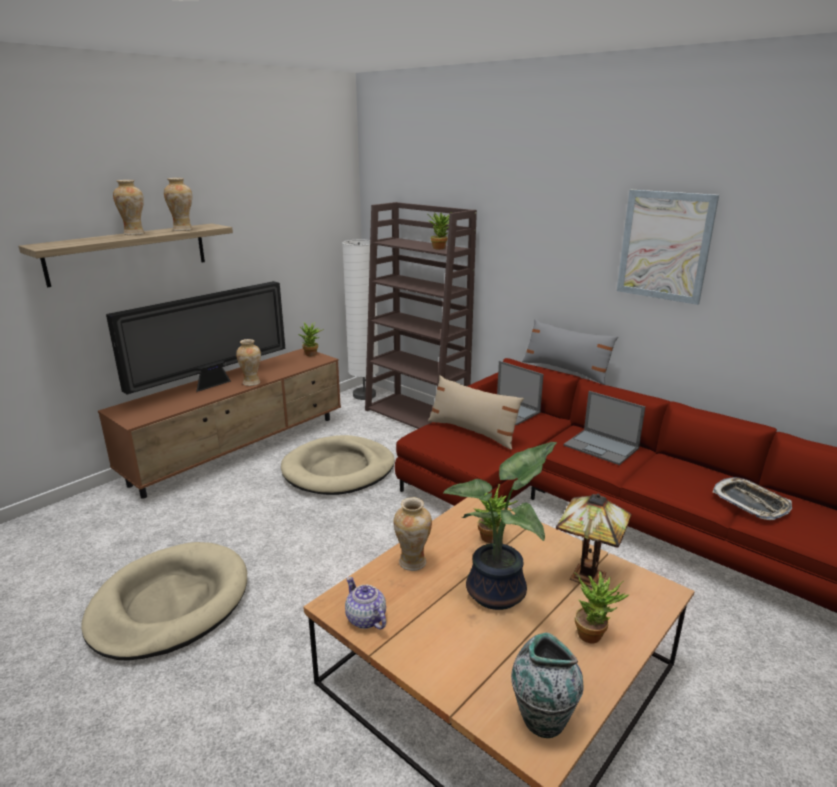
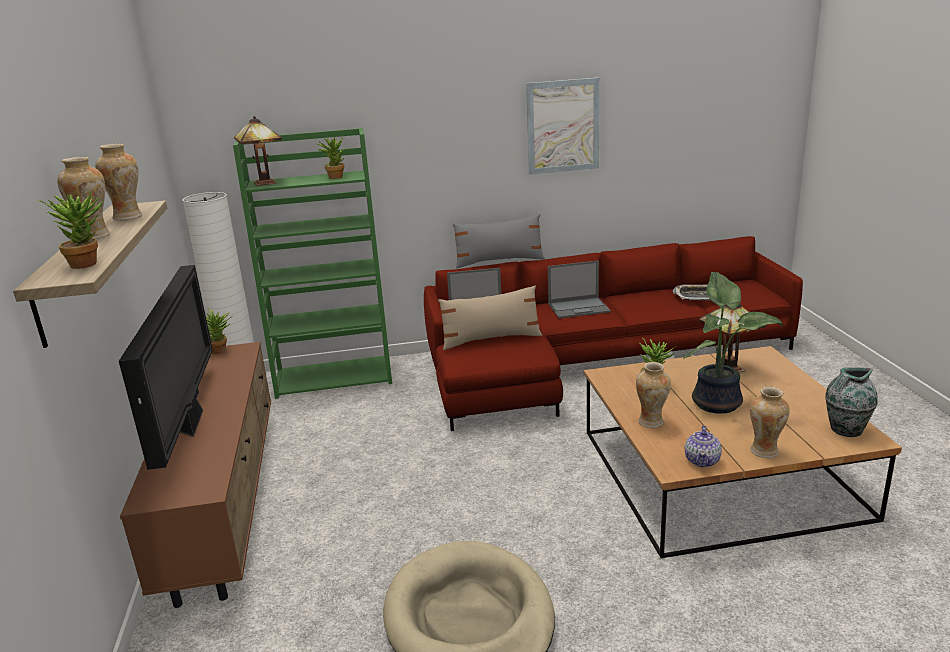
camera: 50 degrees left, 0 degrees up
vase [236,339,261,386] -> vase moved to [750,386,790,458]
beige dog bed [281,435,395,495] -> none
teapot [345,577,386,629] -> teapot turned 75 degrees counterclockwise [685,425,722,467]
brown bookcase [365,202,477,429] -> green bookcase [233,128,392,399]
potted plant [574,572,629,644] -> potted plant moved to [38,191,103,269]
none -> table lamp [234,116,282,186]

